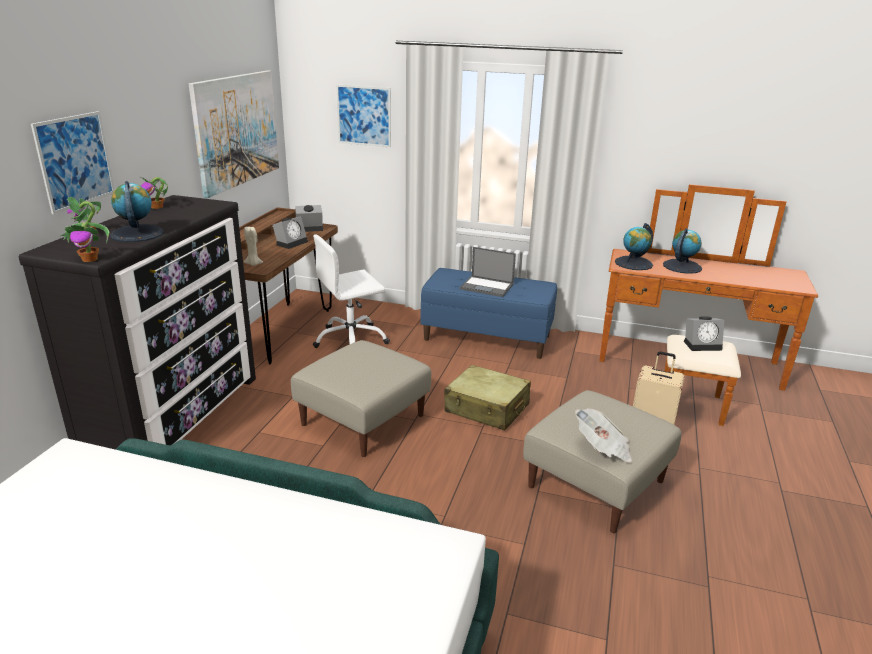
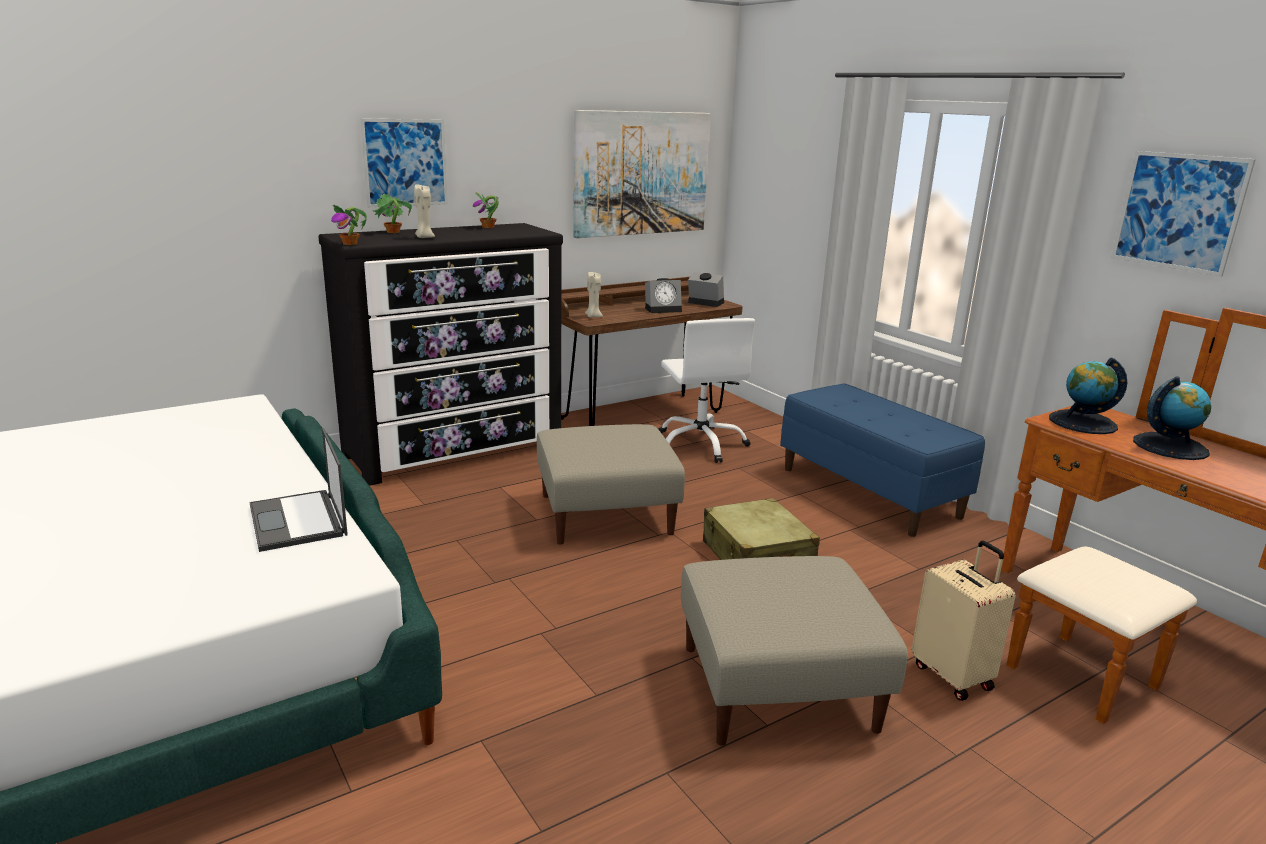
camera: 40 degrees right, 5 degrees down
globe [110,181,164,242] -> beige candle [414,185,435,238]
white office chair [313,234,390,348] -> white office chair turned 120 degrees counterclockwise [658,318,755,463]
picture [336,85,391,147] -> picture moved to [1111,151,1256,277]
laptop [460,247,516,297] -> laptop moved to [249,428,348,552]
newspaper [575,408,632,463] -> none
alarm clock [684,316,724,351] -> none

